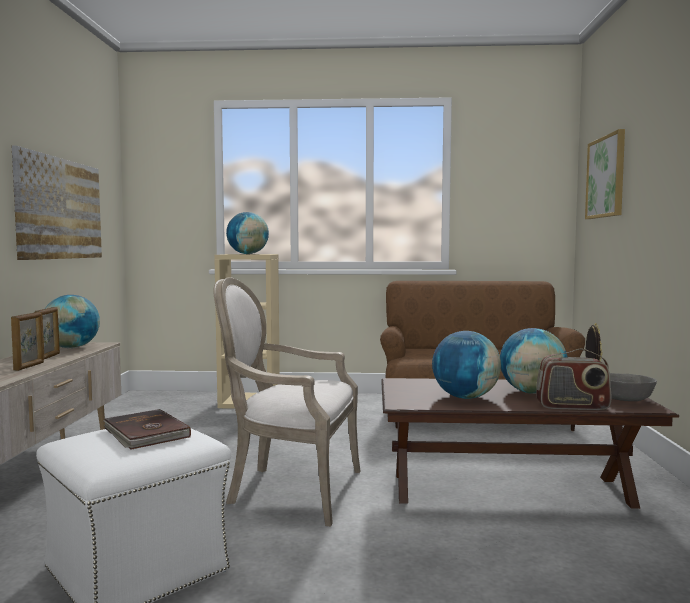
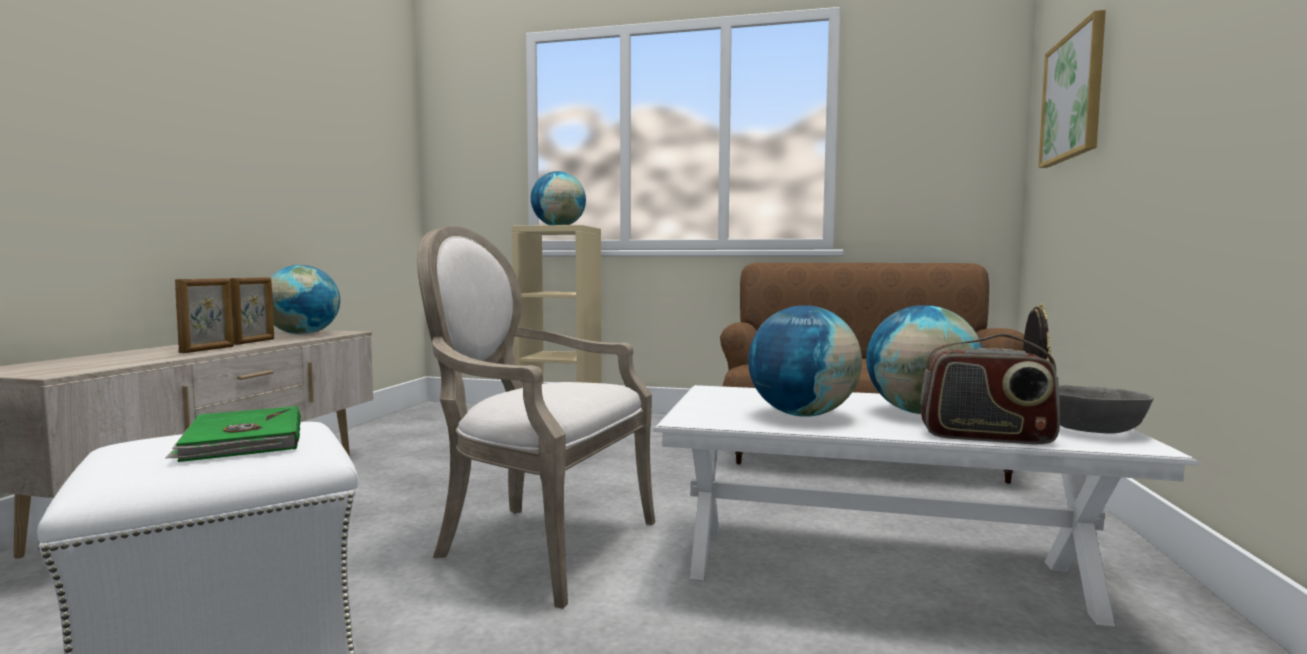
camera: 10 degrees right, 0 degrees up
picture [12,145,102,260] -> none
brown book [104,409,191,450] -> green book [165,406,301,462]
brown coffee table [381,378,679,509] -> white coffee table [653,385,1199,627]

